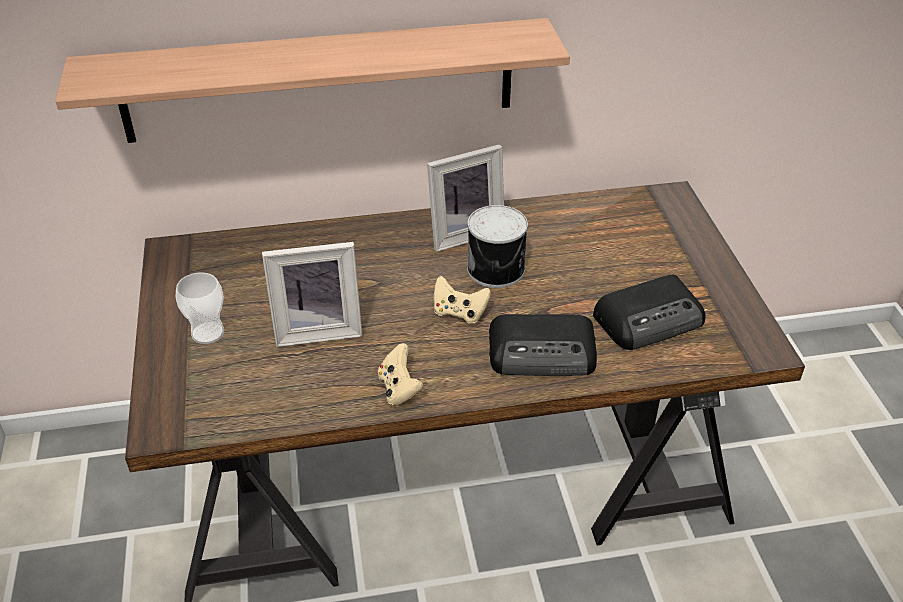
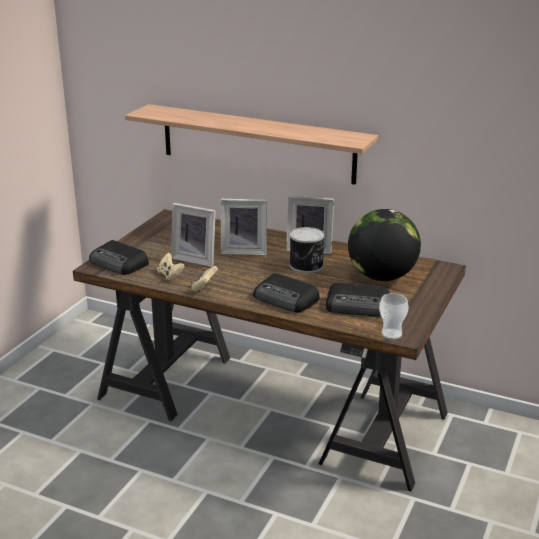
camera: 35 degrees right, 15 degrees down
cup [175,272,224,344] -> cup moved to [379,293,409,340]
beige game controller [434,276,491,324] -> beige game controller moved to [157,253,185,281]
none -> radio [89,240,149,275]
none -> picture frame [220,199,267,255]
none -> globe [348,209,421,281]

